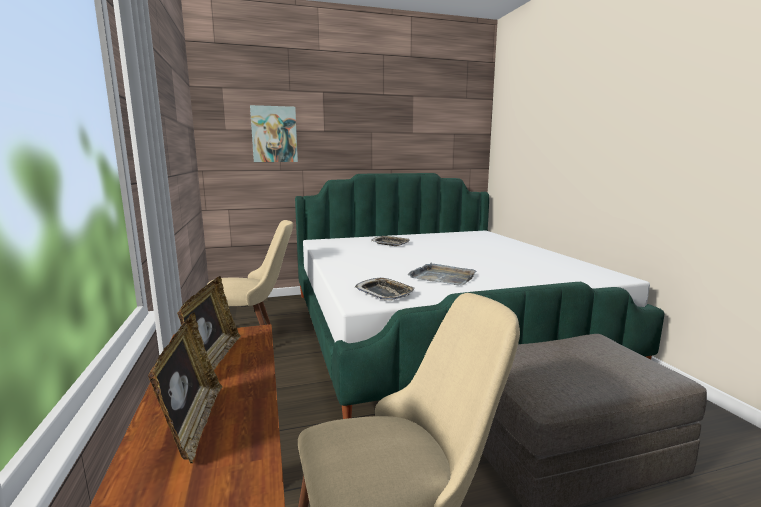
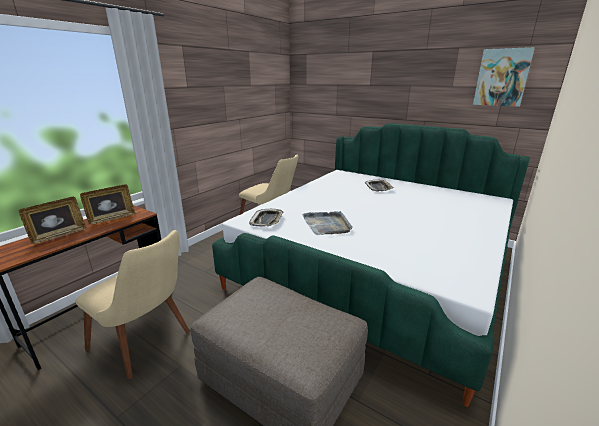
camera: 50 degrees right, 10 degrees up
picture [250,105,298,162] -> picture moved to [473,47,535,107]

